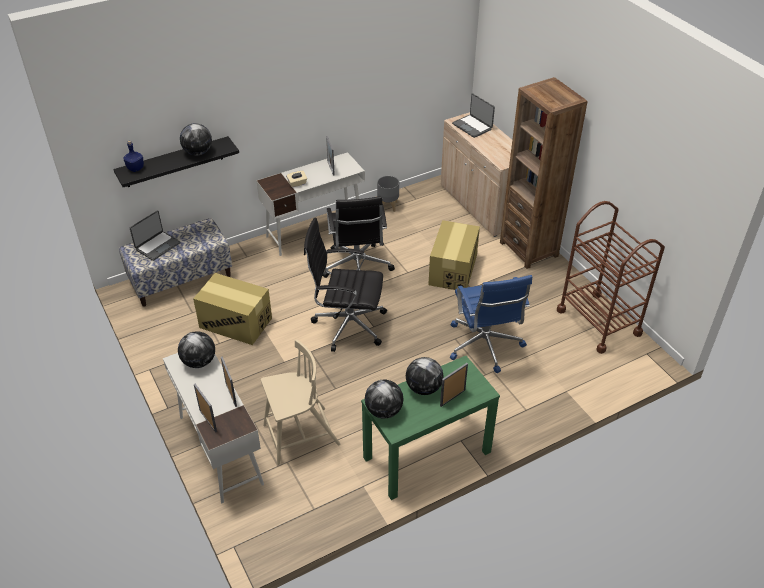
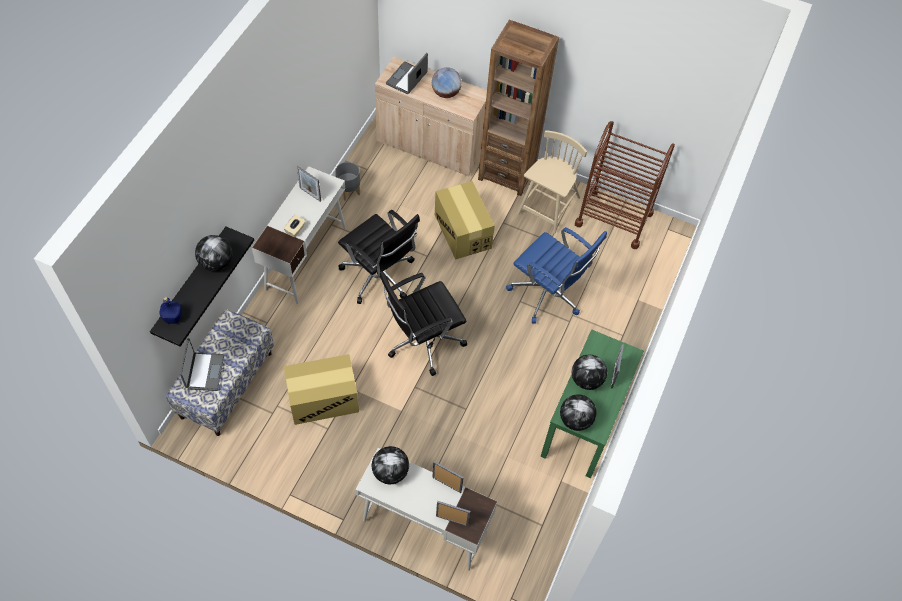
camera: 40 degrees left, 15 degrees up
beige chair [261,339,340,465] -> beige chair moved to [517,130,587,234]
laptop [452,93,495,138] -> laptop turned 105 degrees clockwise [386,53,428,94]
none -> globe [432,67,462,98]

